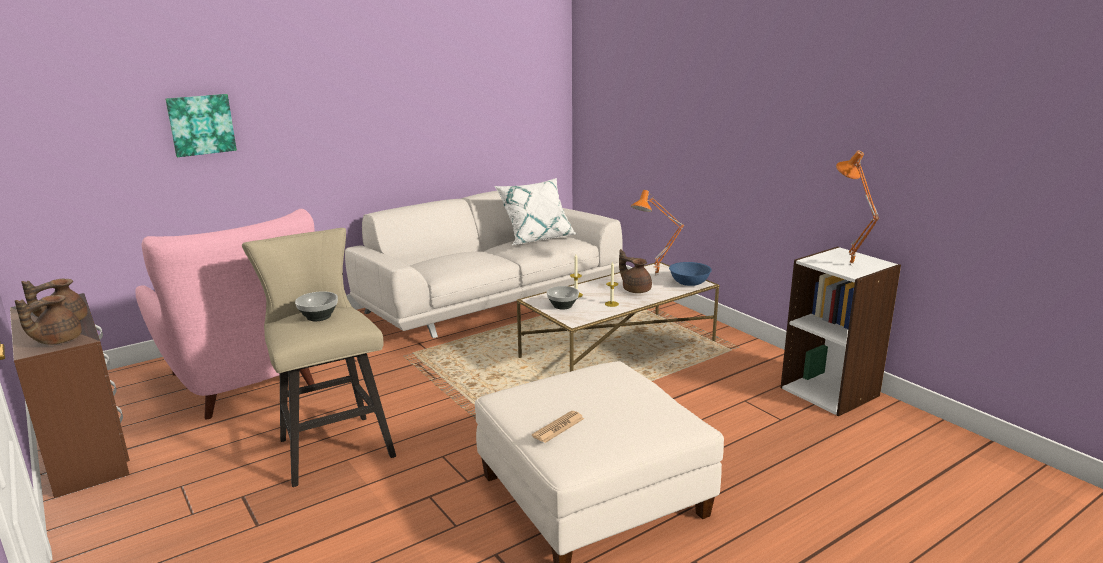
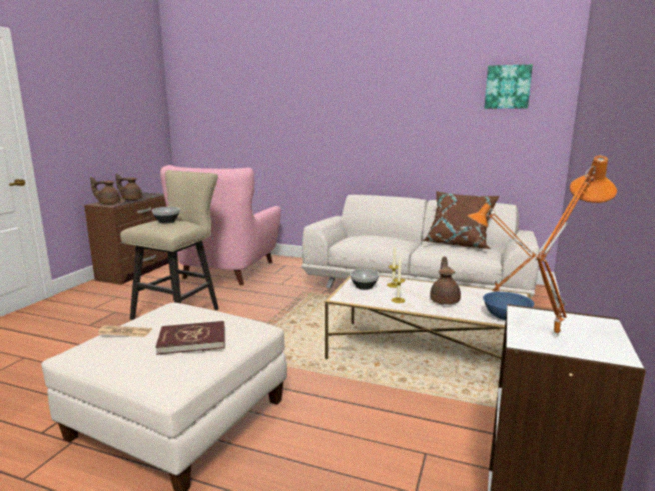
camera: 55 degrees right, 5 degrees down
picture [165,94,237,157] -> picture moved to [484,64,533,109]
white pillow [494,178,577,245] -> brown pillow [422,191,500,249]
none -> red book [156,321,225,355]

